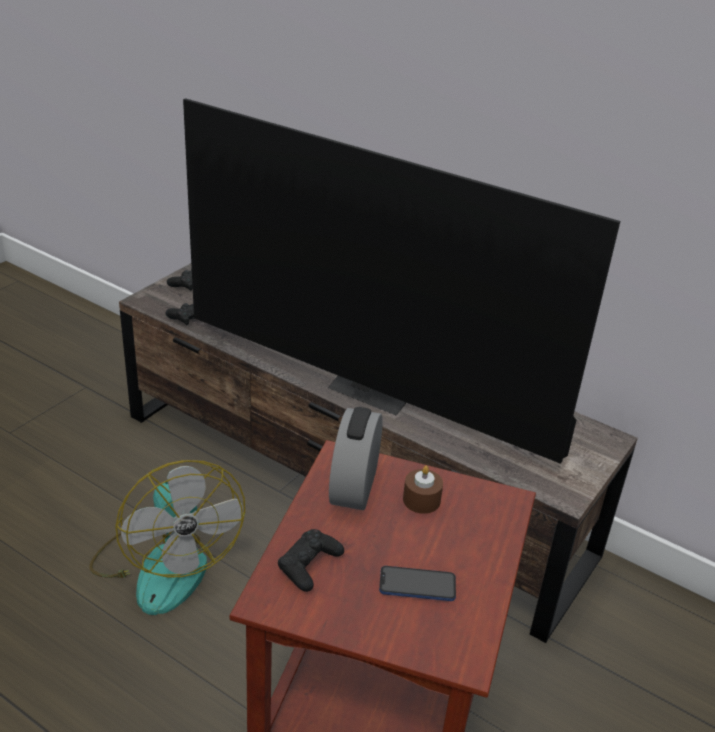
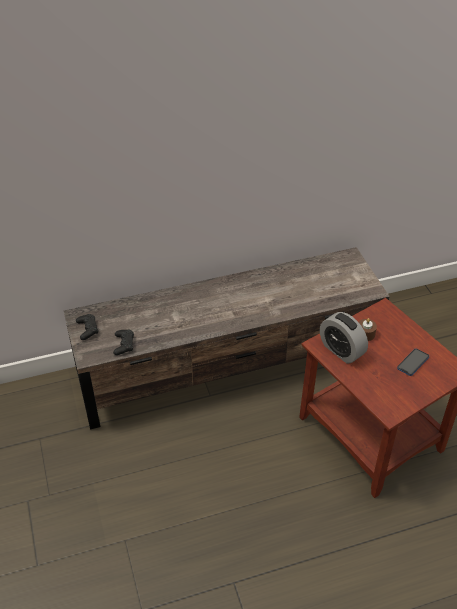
camera: 50 degrees left, 10 degrees up
fan [89,460,245,615] -> none
television [183,98,620,464] -> none
black game controller [278,529,344,592] -> none

